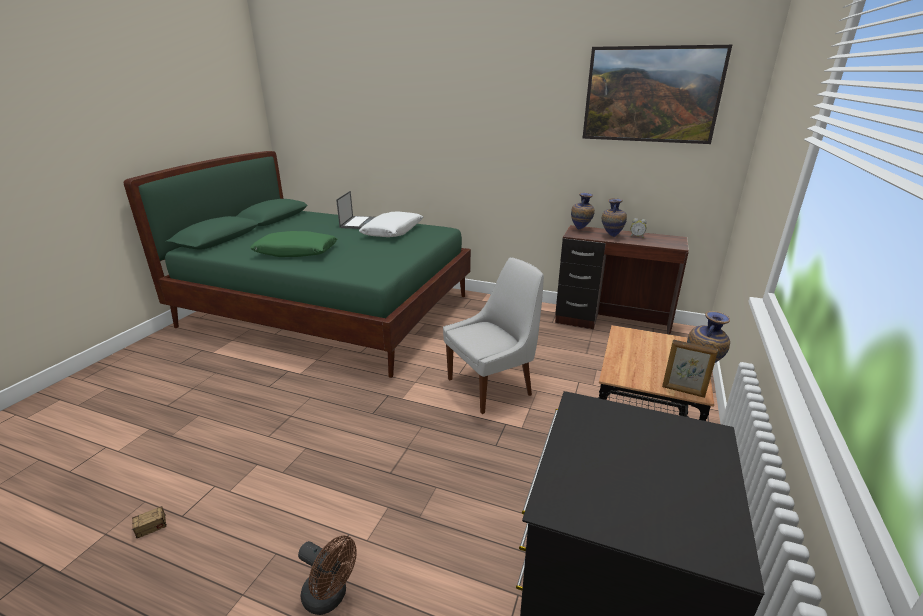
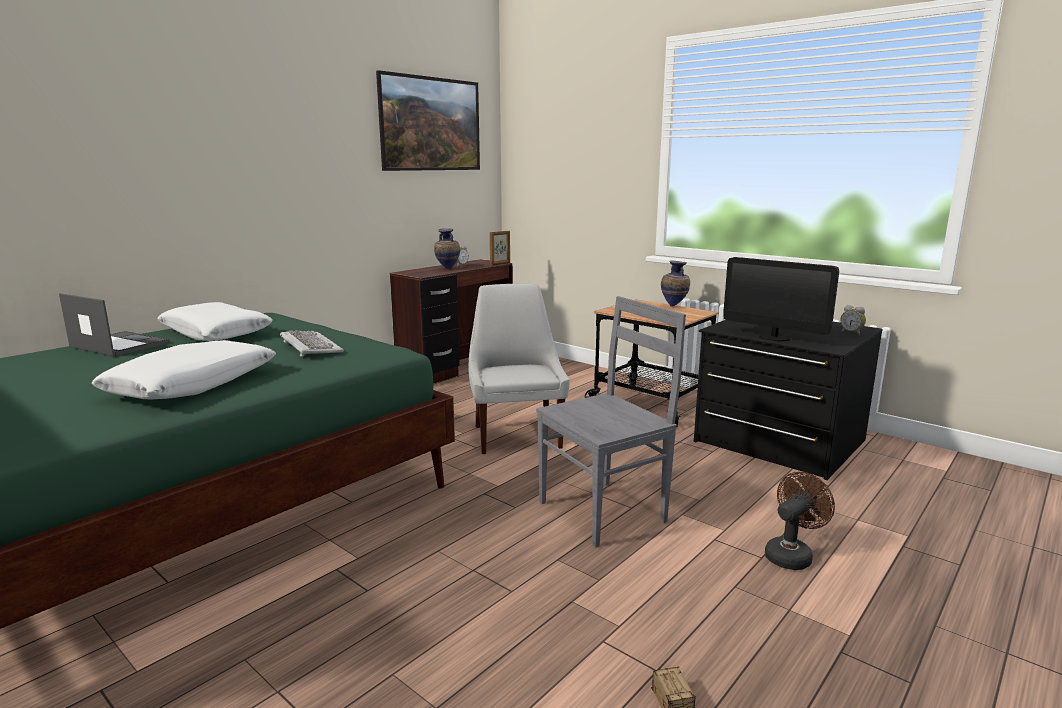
camera: 70 degrees left, 10 degrees down
green pillow [250,231,337,257] -> white pillow [91,340,276,399]
vase [571,193,595,229] -> none
picture frame [662,340,718,398] -> picture frame moved to [490,231,510,265]
none -> keyboard [280,330,344,357]
none -> grey chair [536,296,686,548]
none -> monitor [723,257,839,341]
none -> alarm clock [840,305,866,335]

